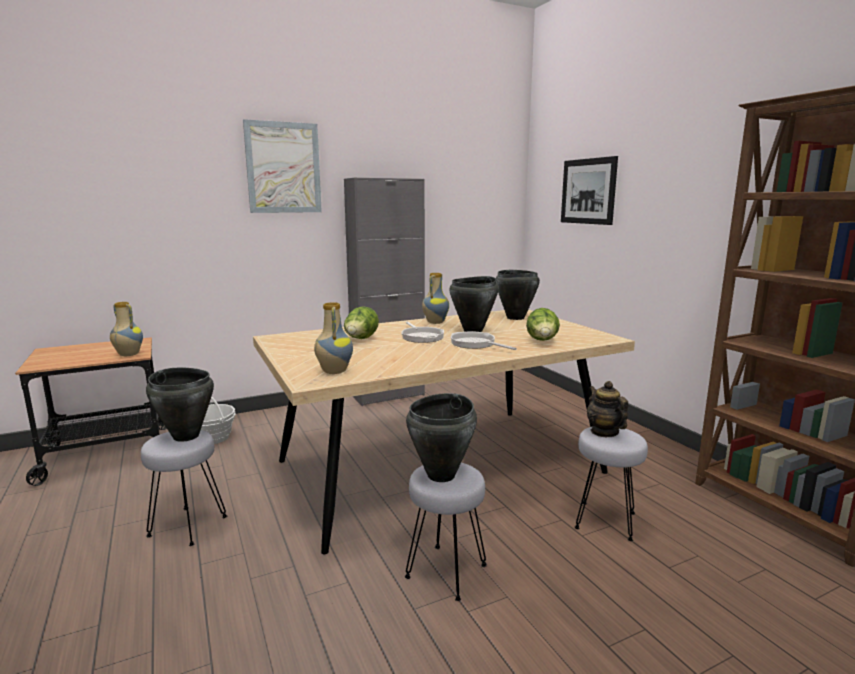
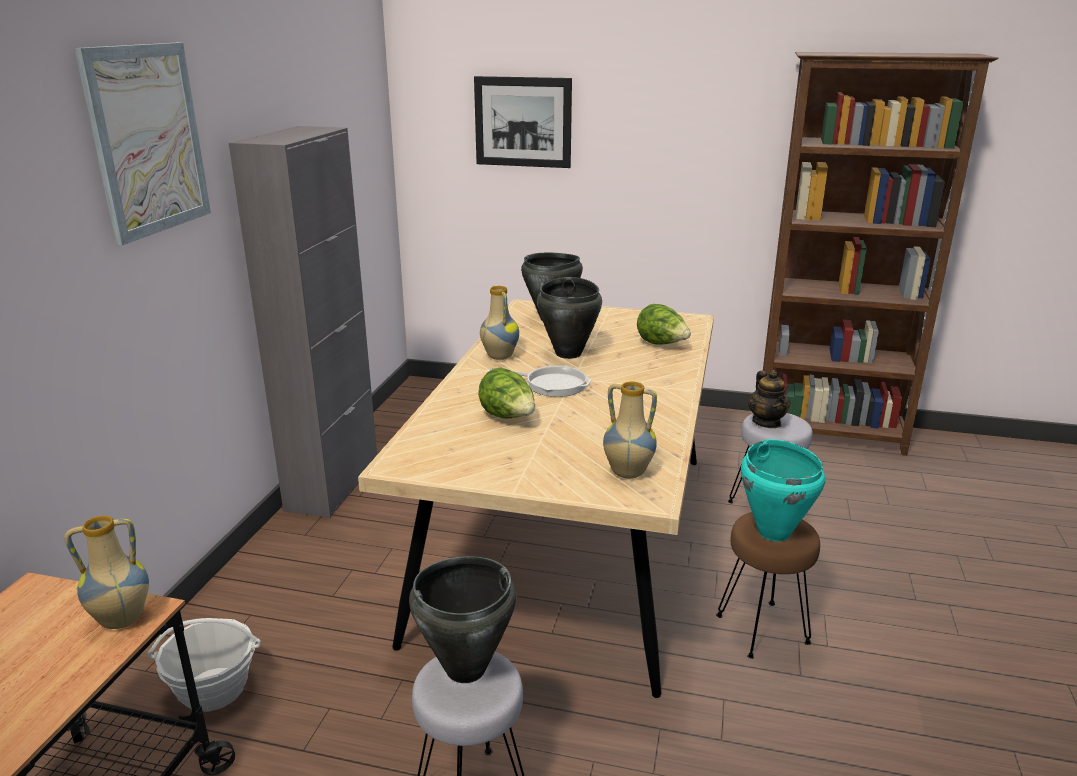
camera: 50 degrees left, 10 degrees up
grey stool [405,463,487,601] -> brown stool [716,512,820,659]
black cooking pot [406,393,477,482] -> turquoise cooking pot [741,439,825,541]
frying pan [451,331,517,350] -> none
teapot [587,381,629,437] -> teapot turned 120 degrees counterclockwise [748,370,791,428]

